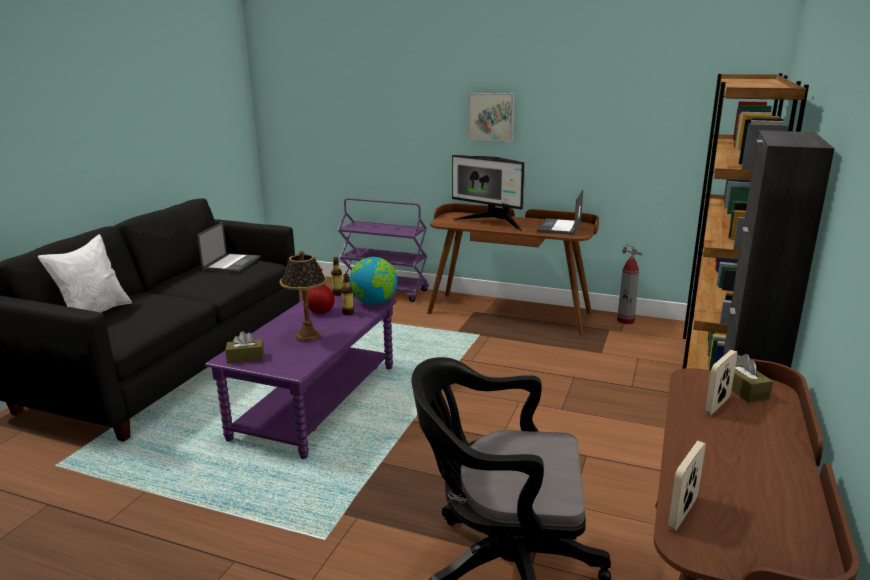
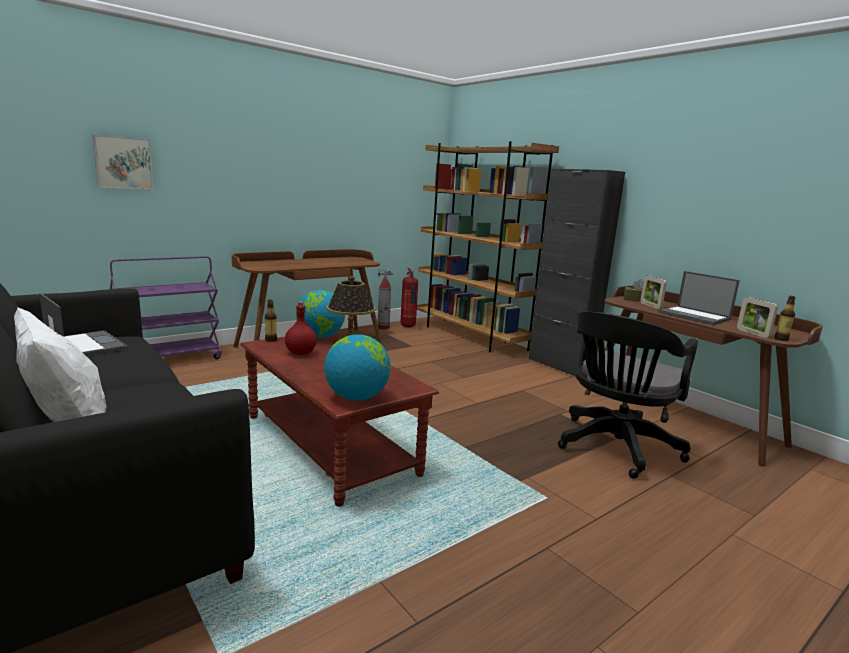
camera: 60 degrees left, 5 degrees down
purple coffee table [205,291,397,459] -> brown coffee table [241,335,439,507]
brown tissue box [225,331,264,364] -> globe [324,334,391,401]
bottle [341,274,354,315] -> bottle moved to [774,296,796,341]
monitor [452,155,525,232] -> none
picture [468,93,515,141] -> picture moved to [92,135,154,189]
laptop [537,189,583,235] -> laptop moved to [658,271,740,325]
none -> fire extinguisher [401,268,418,327]

